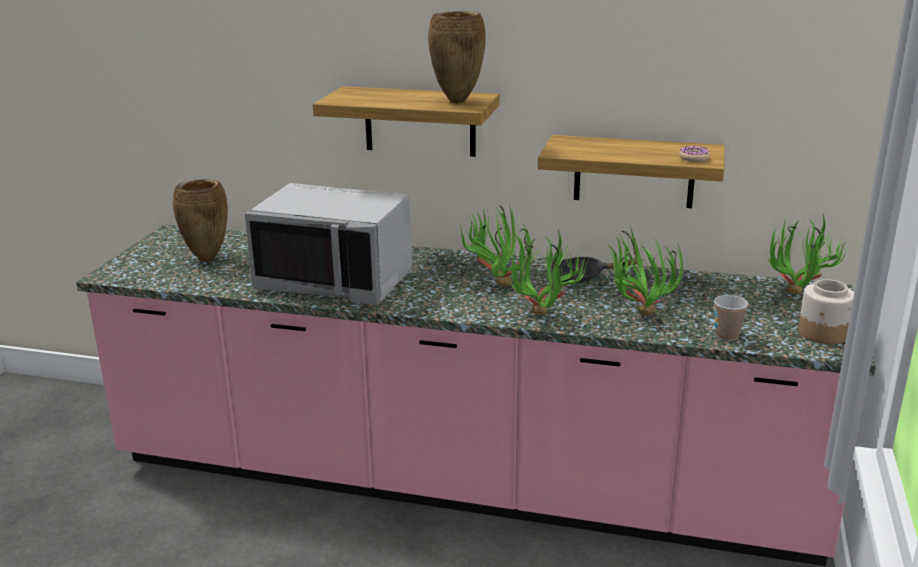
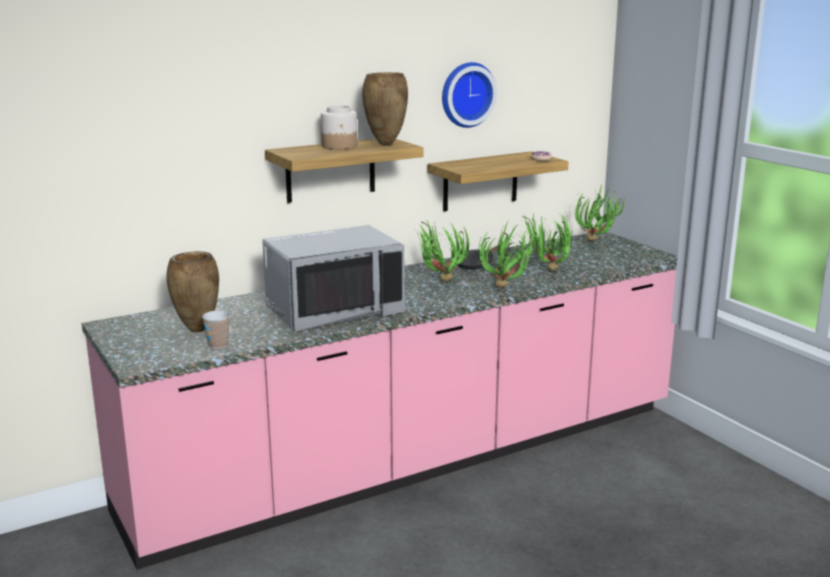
camera: 45 degrees left, 5 degrees down
cup [714,295,748,341] -> cup moved to [202,310,230,349]
jar [798,279,854,344] -> jar moved to [321,105,357,149]
none -> wall clock [442,62,497,128]

